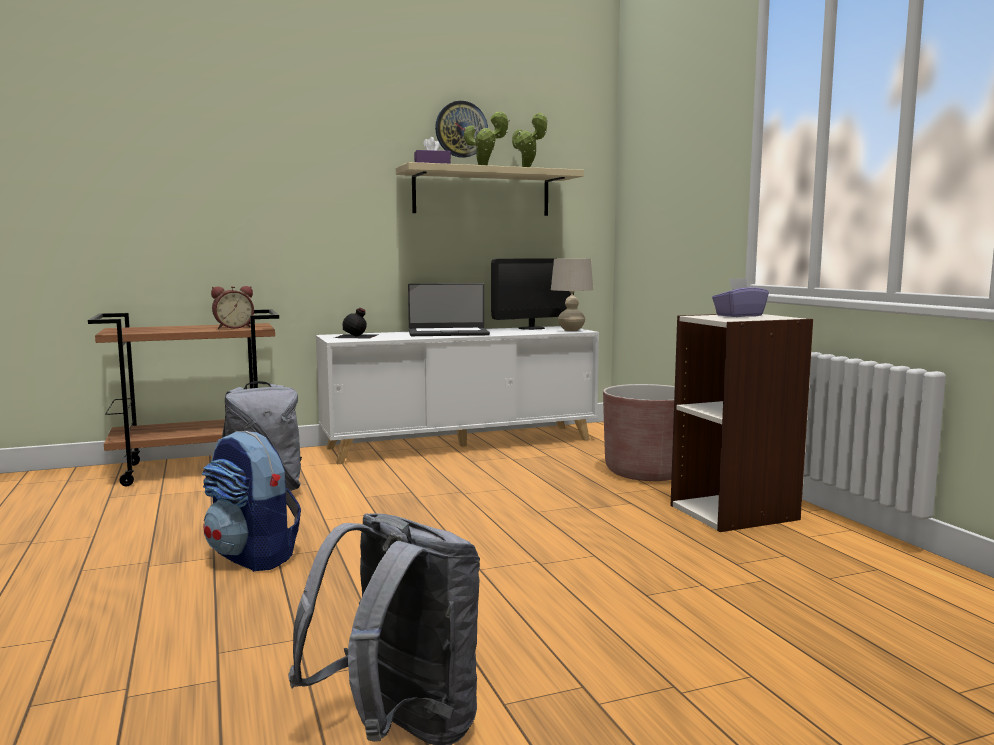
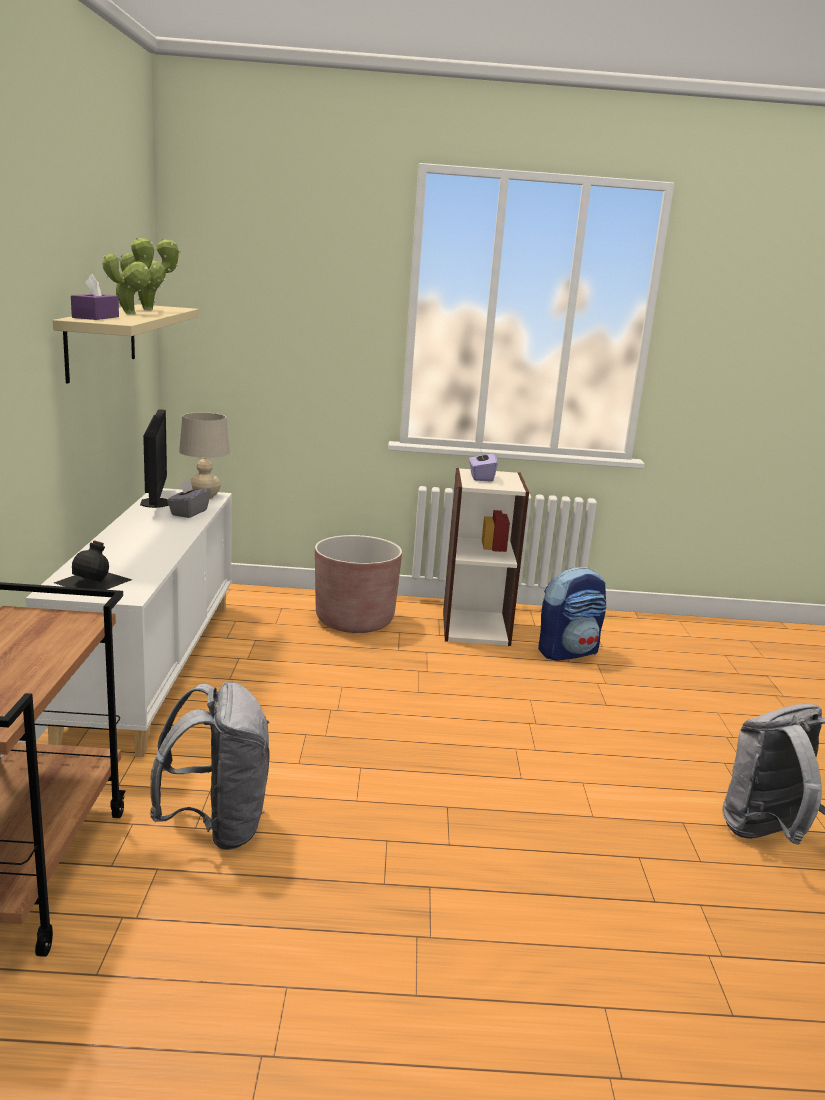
camera: 70 degrees left, 10 degrees up
backpack [202,431,301,572] -> backpack moved to [538,567,606,661]
alarm clock [211,286,254,329] -> none
laptop [408,283,490,336] -> none
wall clock [435,101,488,158] -> none
none -> grey tissue box [167,479,211,518]

